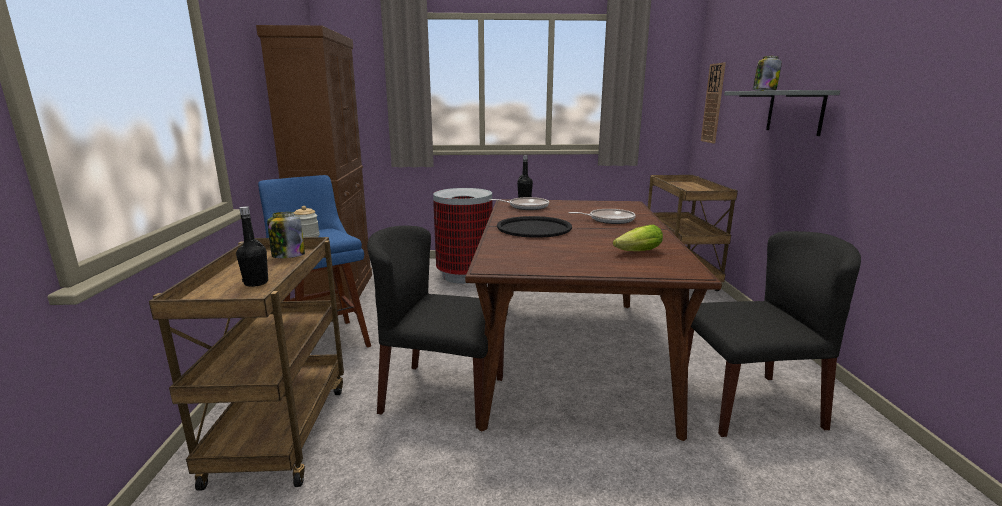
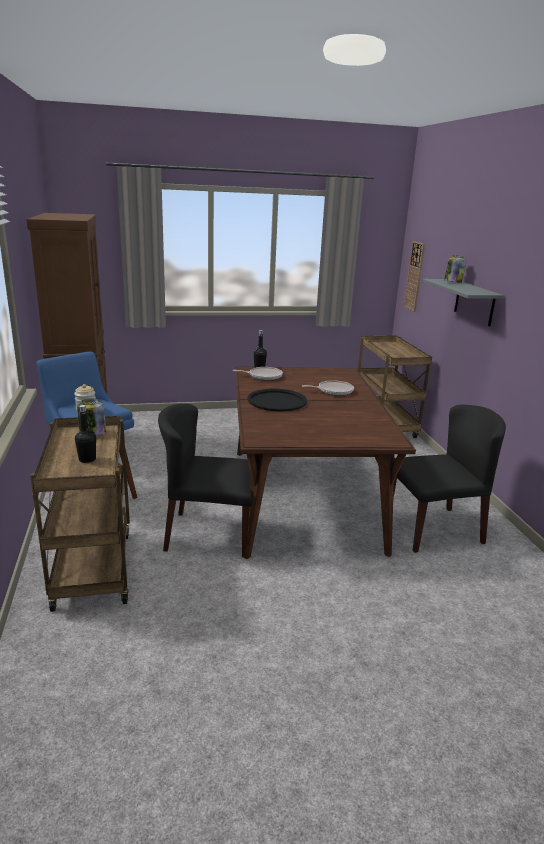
camera: 10 degrees left, 5 degrees up
trash can [433,188,492,284] -> none
lettuce [613,225,663,251] -> none

